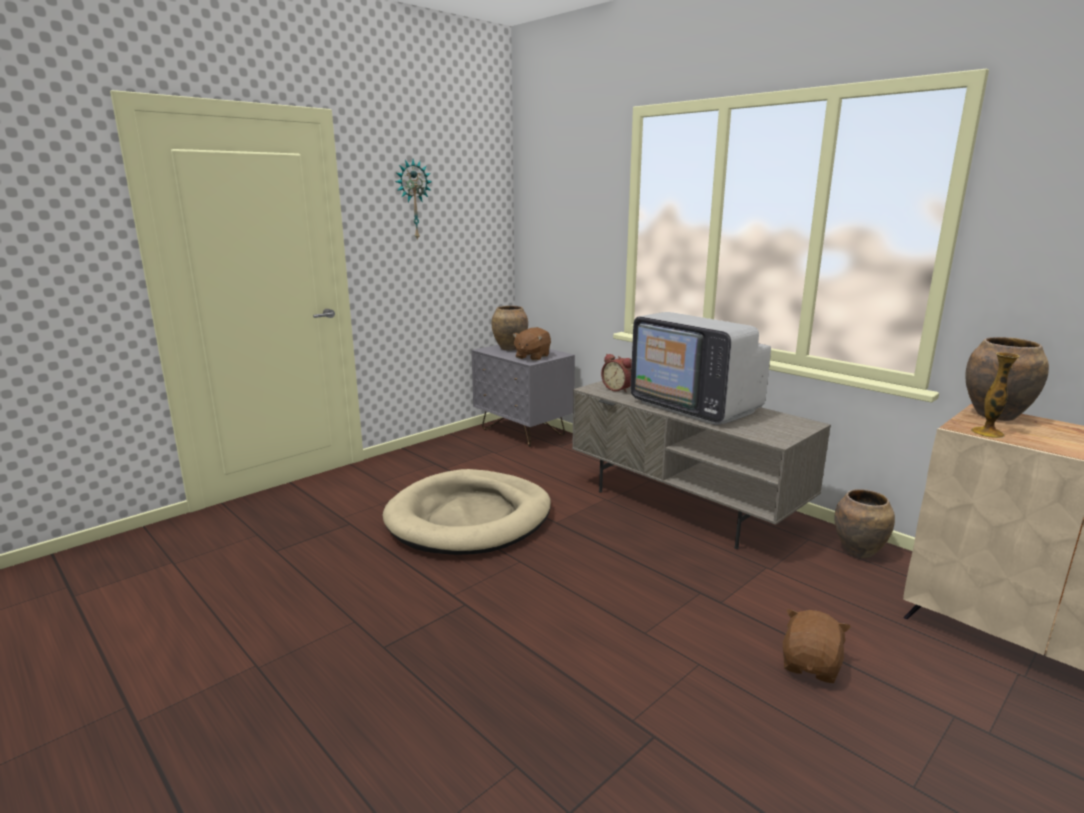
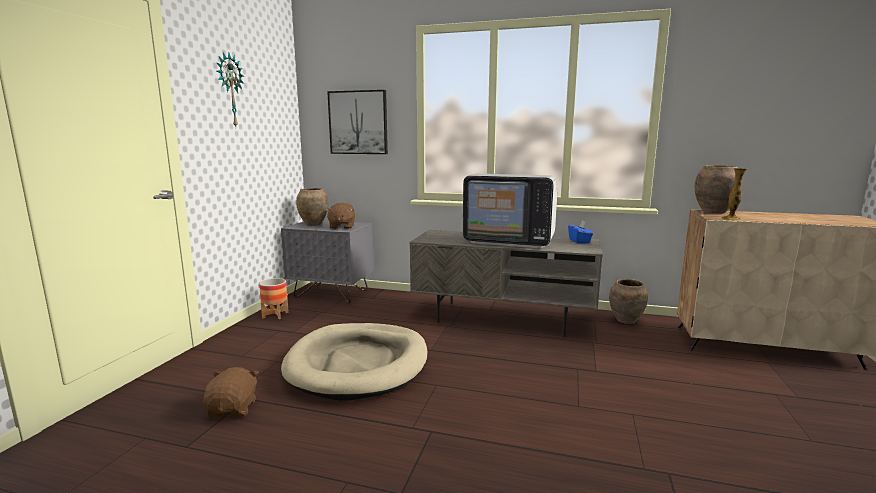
camera: 30 degrees left, 5 degrees down
alarm clock [601,354,632,393] -> none
brown plush toy [783,609,851,683] -> brown plush toy moved to [204,367,258,418]
none -> planter [259,278,289,319]
none -> picture [327,90,388,154]
none -> blue tissue box [568,220,593,243]

